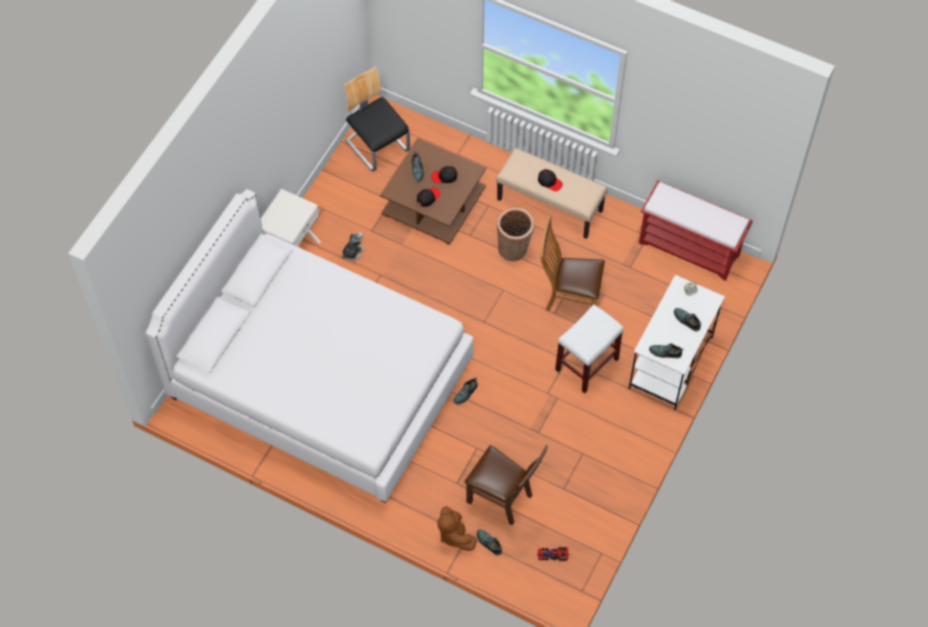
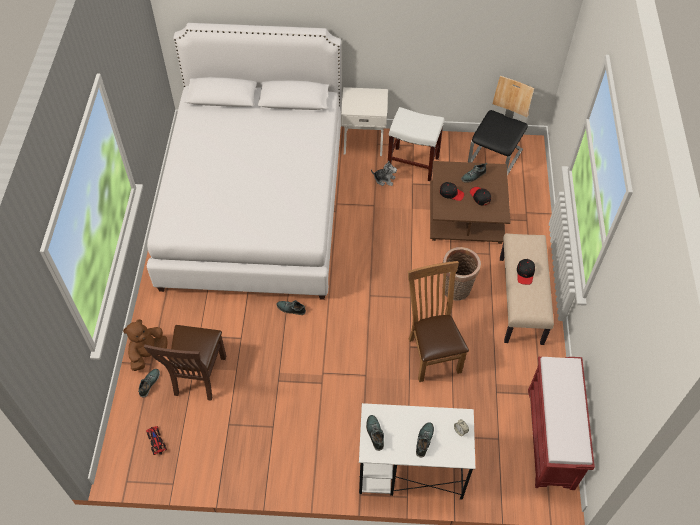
camera: 65 degrees right, 5 degrees down
white stool [555,304,624,393] -> white stool moved to [388,107,444,181]

